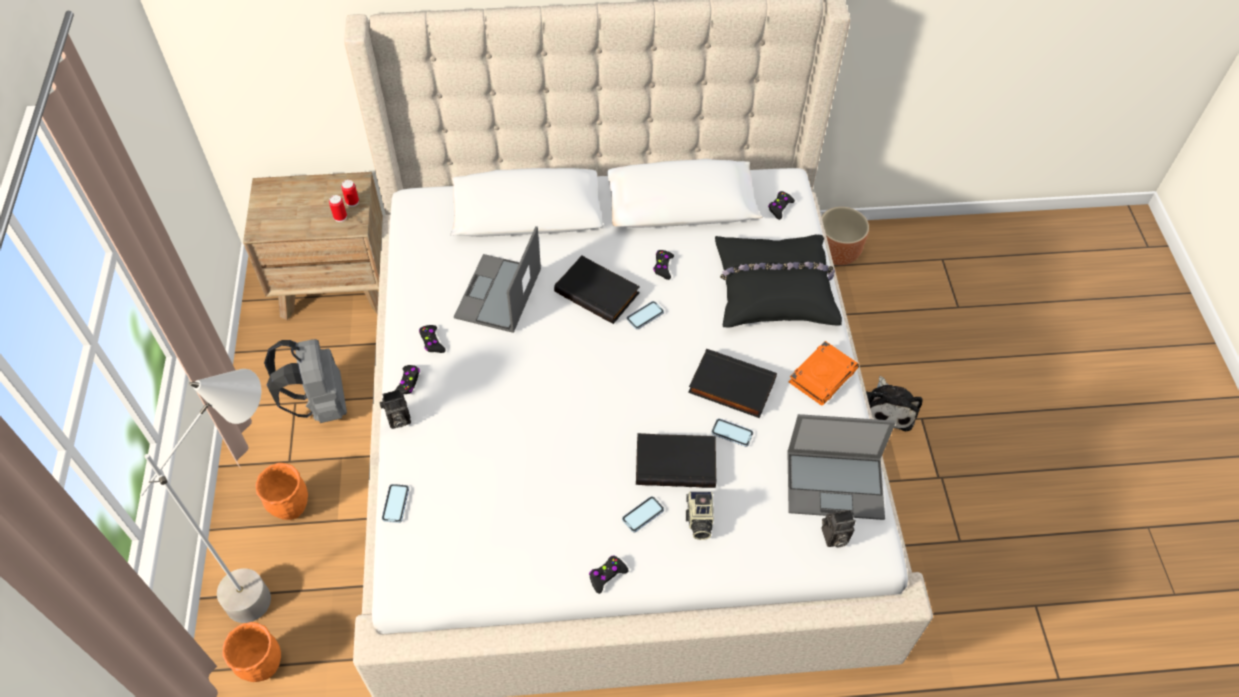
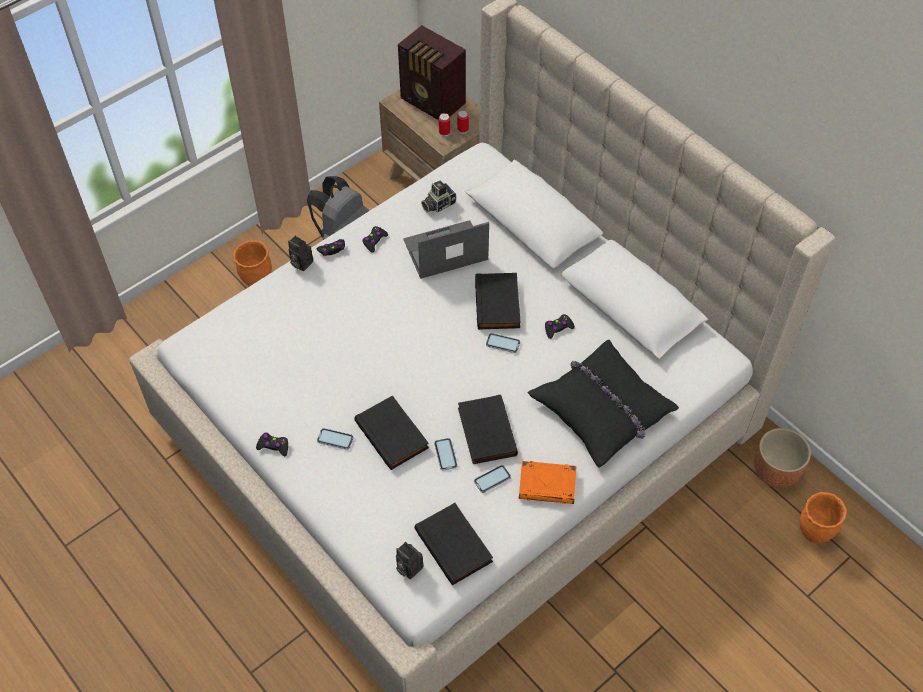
camera: 55 degrees right, 0 degrees up
grey floor lamp [140,369,271,623] -> none
orange planter [222,622,281,682] -> orange planter moved to [800,492,847,543]
phone [382,484,409,523] -> phone moved to [474,465,511,493]
camera [686,491,714,540] -> camera moved to [421,180,456,213]
black game controller [768,191,795,220] -> none
laptop [787,414,896,520] -> black book [414,503,493,585]
plush toy [866,376,923,431] -> none
none -> radio [398,25,466,120]

